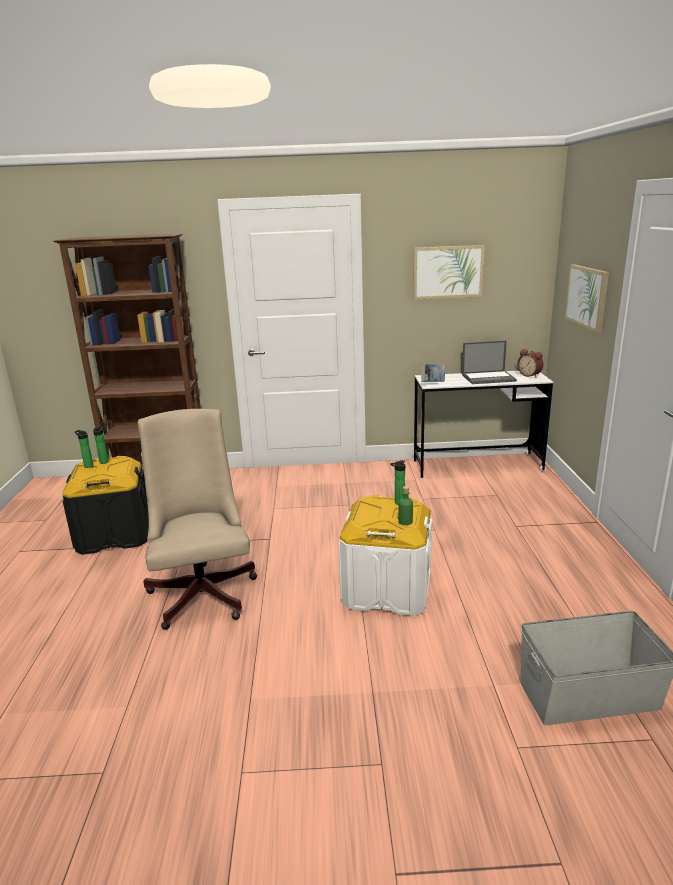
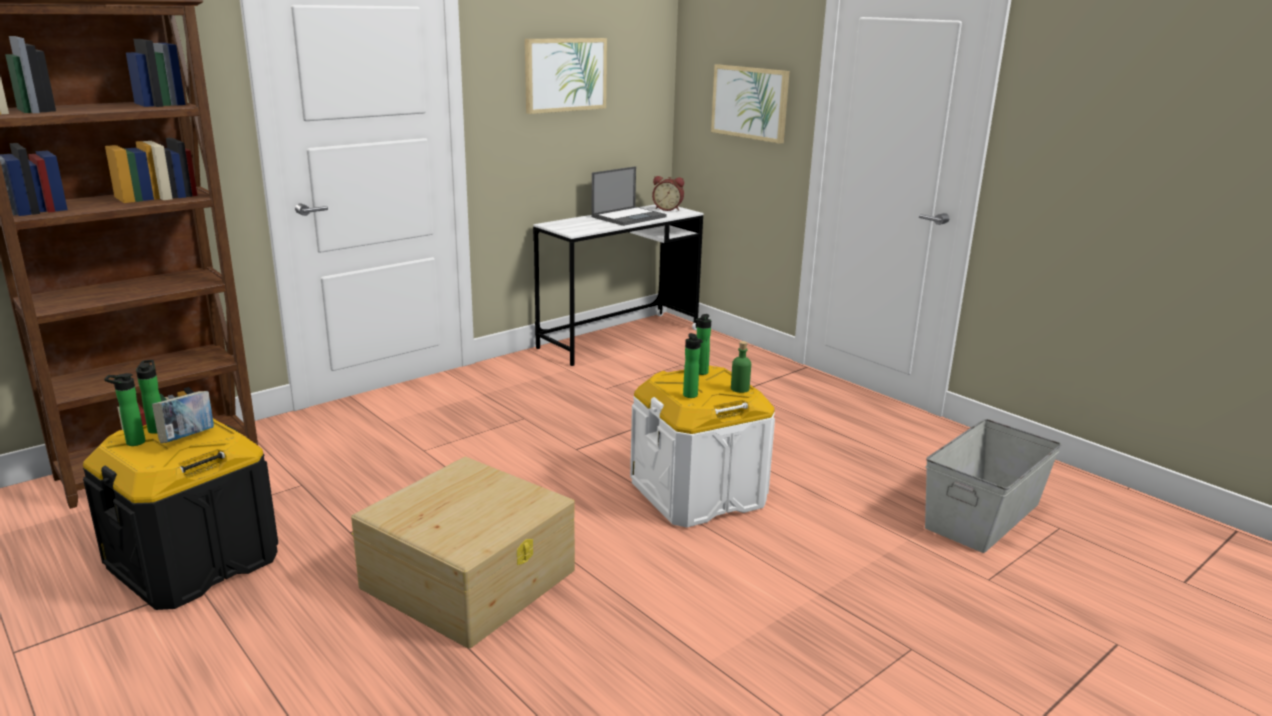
camera: 40 degrees left, 0 degrees up
beige office chair [138,409,257,630] -> beige storage box [351,457,575,648]
book [421,364,445,382] -> book moved to [152,391,214,443]
none -> bottle [683,333,703,398]

